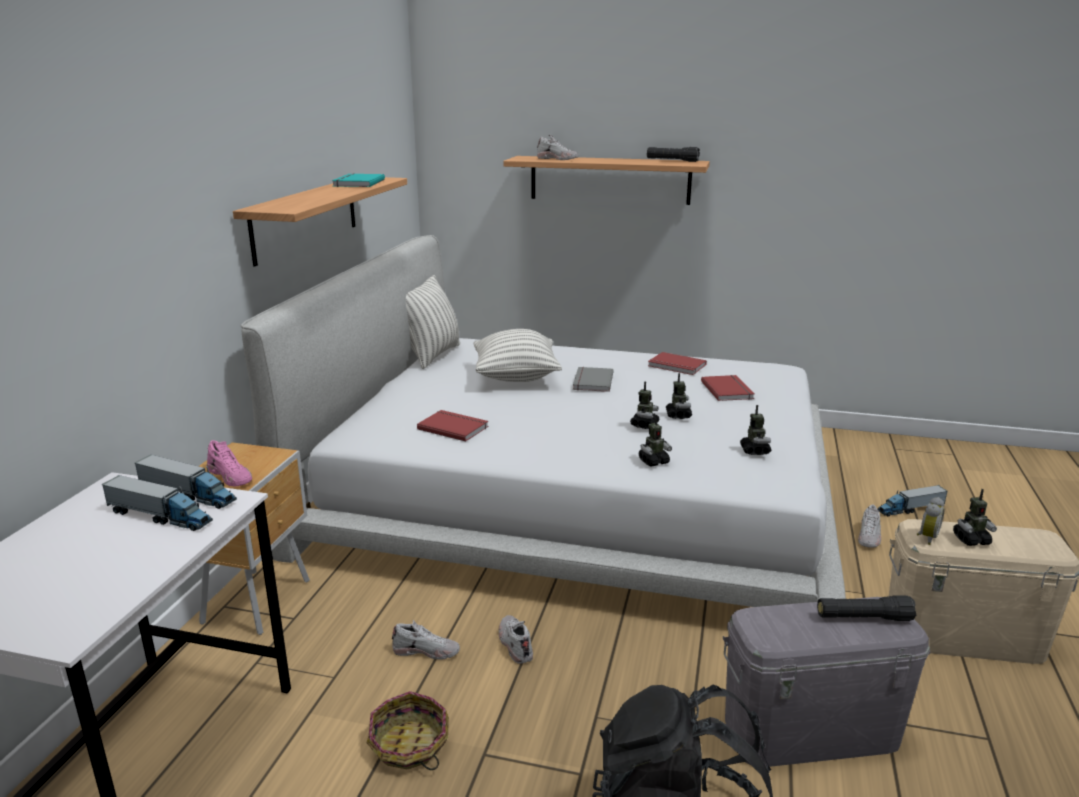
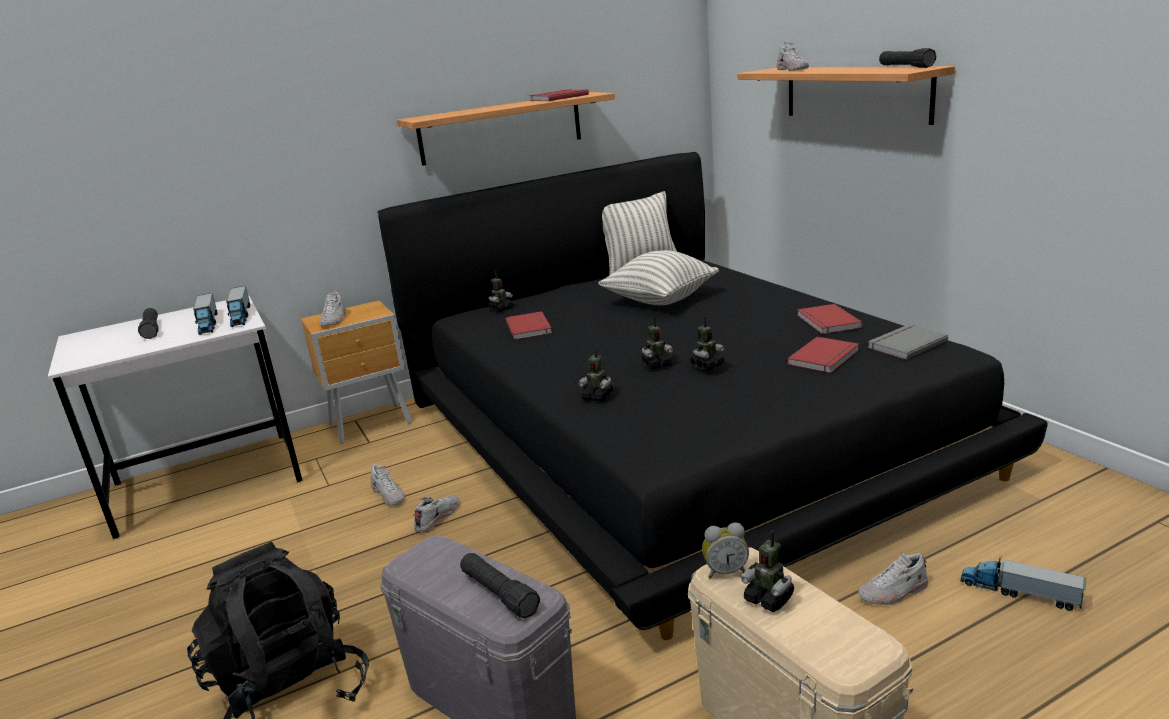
camera: 50 degrees right, 0 degrees up
pink shoe [207,440,252,487] -> white shoe [319,292,346,326]
white bed [240,235,846,607] -> black bed [377,152,1048,640]
turquoise book [332,173,385,187] -> red book [529,89,589,101]
basket [367,691,449,770] -> none
grey book [573,367,613,392] -> grey book moved to [868,324,948,360]
toy robot [740,405,771,455] -> toy robot moved to [488,271,513,312]
none -> black flashlight [138,308,159,339]

